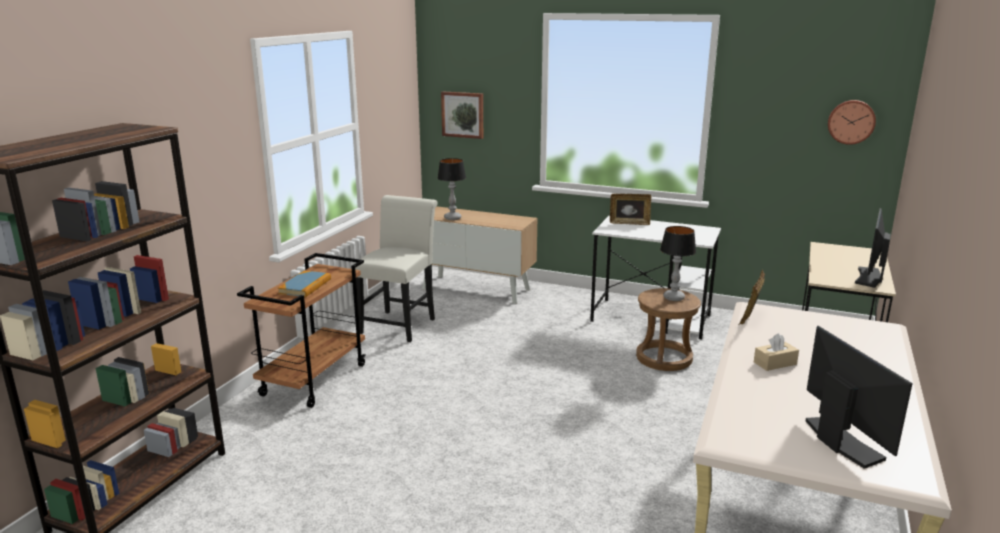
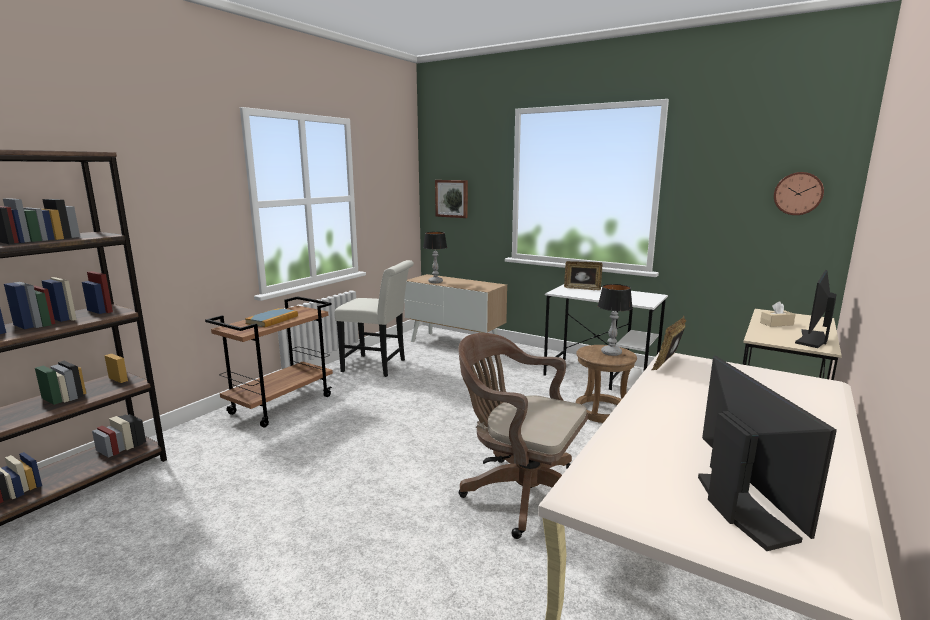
camera: 10 degrees right, 5 degrees down
white chair [353,195,438,342] -> white chair turned 75 degrees clockwise [334,260,414,377]
beige tissue box [754,333,799,371] -> beige tissue box moved to [760,301,796,327]
none -> brown office chair [458,333,588,539]

